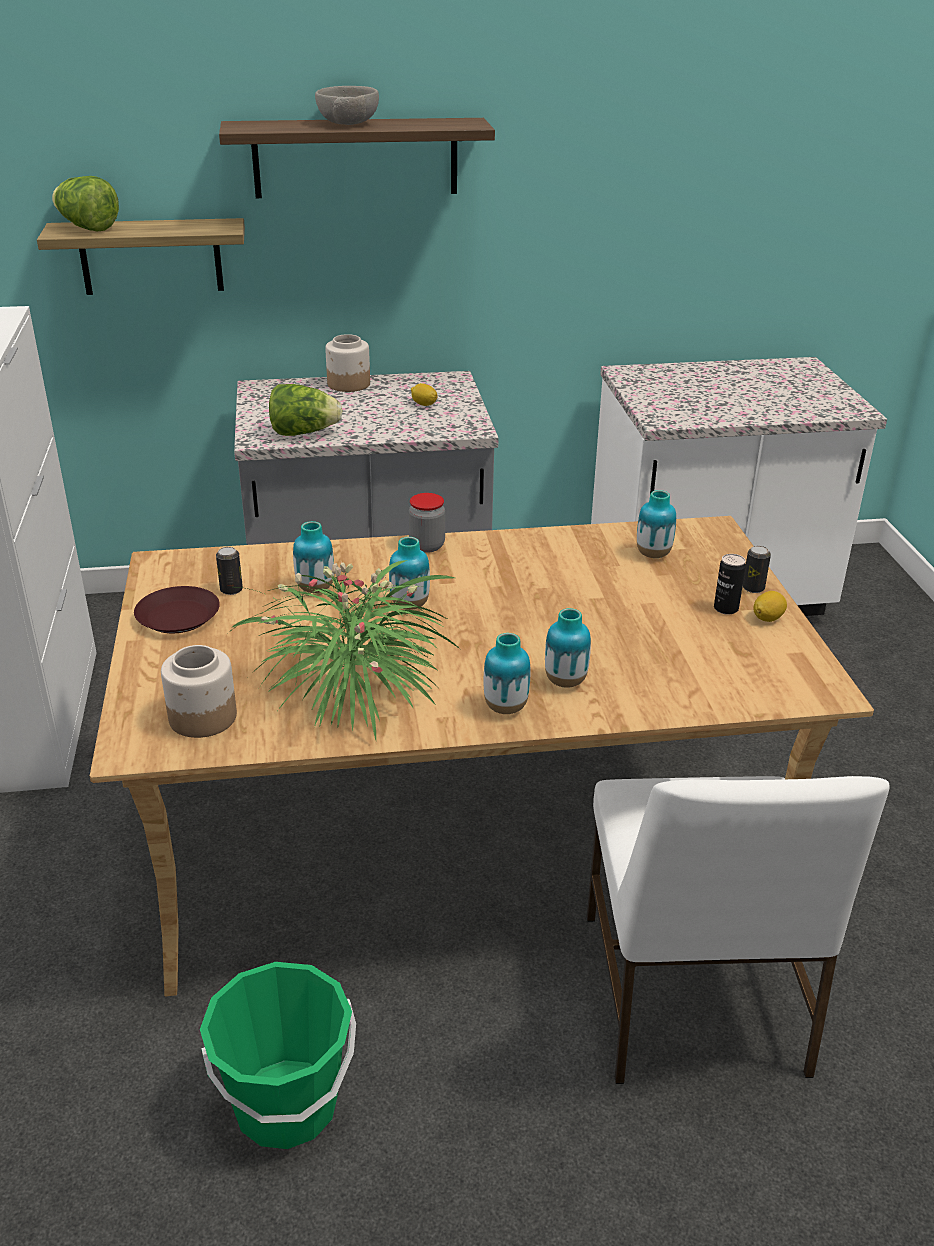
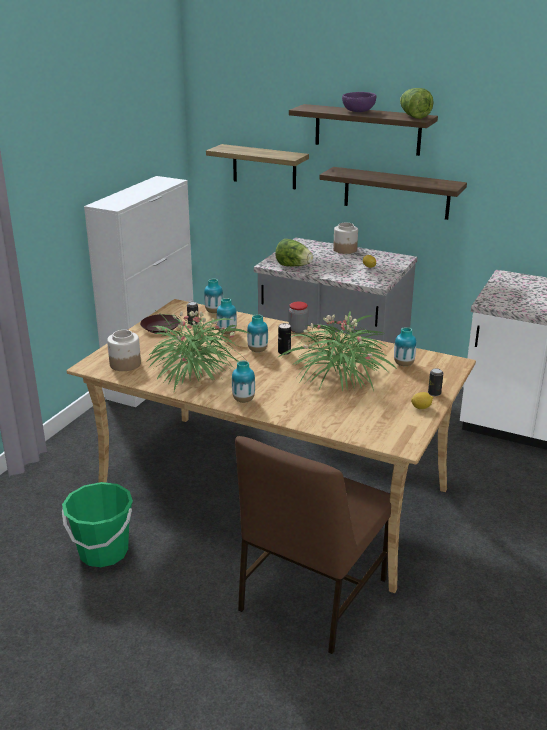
camera: 35 degrees right, 5 degrees down
lettuce [52,176,119,232] -> lettuce moved to [400,88,434,119]
grey bowl [315,86,379,125] -> purple bowl [342,92,376,112]
vase [545,608,591,688] -> vase moved to [204,279,223,313]
white chair [587,776,890,1084] -> brown chair [235,436,391,654]
can [714,554,746,615] -> can moved to [278,323,291,355]
none -> potted plant [277,311,398,391]
none -> shelf [319,167,467,220]

